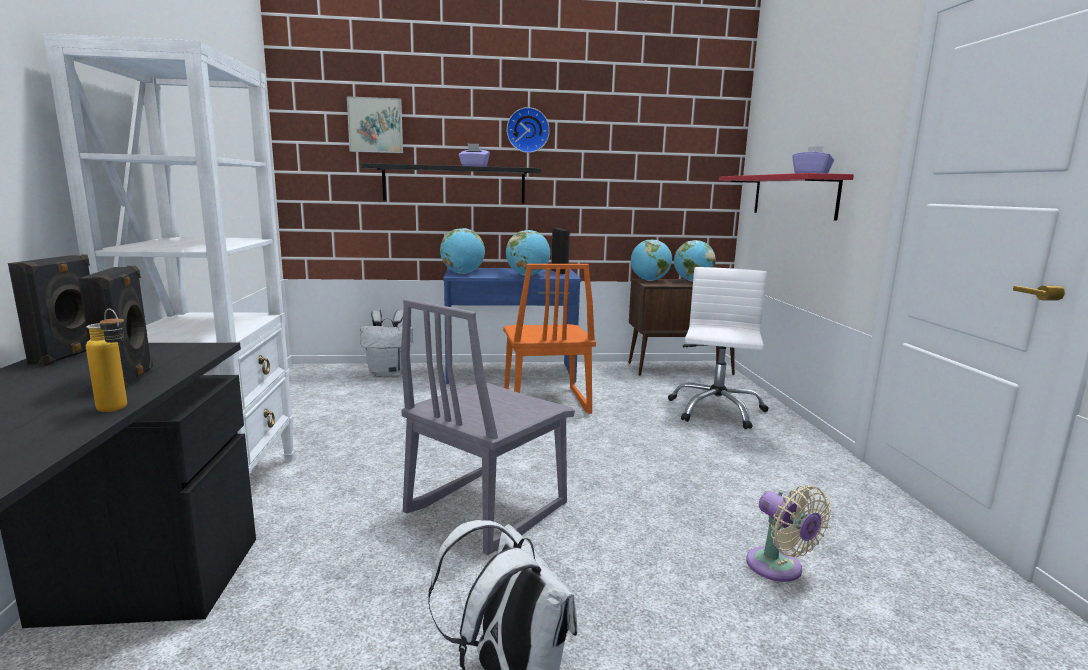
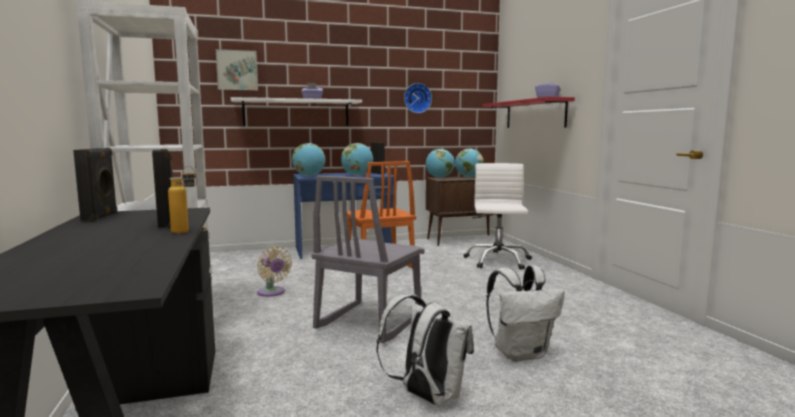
camera: 10 degrees left, 5 degrees down
white backpack [360,310,413,377] -> white backpack moved to [486,265,565,362]
black shelf [362,163,541,204] -> white shelf [231,97,362,126]
wall clock [507,107,550,153] -> wall clock moved to [404,83,432,113]
beige fan [746,485,831,582] -> beige fan moved to [257,246,292,297]

